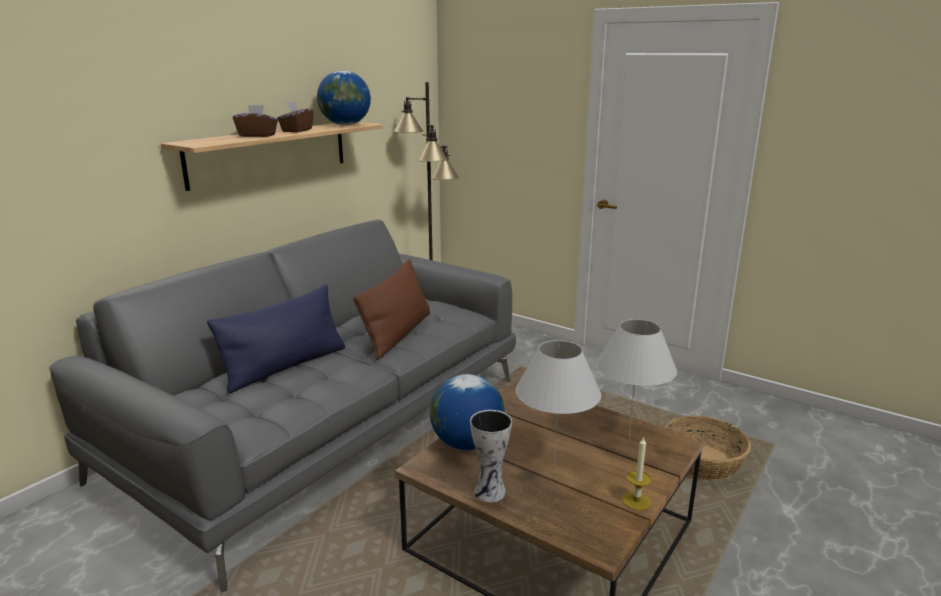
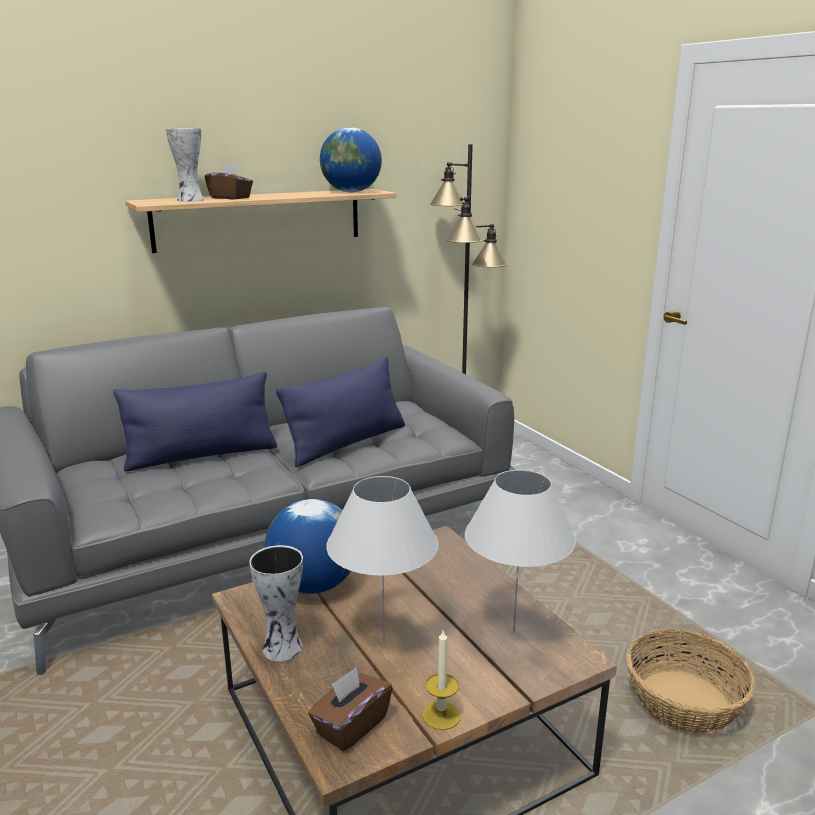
camera: 25 degrees right, 0 degrees up
brown tissue box [277,102,314,132] -> brown tissue box moved to [308,667,392,752]
brown pillow [353,259,430,360] -> blue pillow [276,356,405,467]
none -> vase [166,128,204,202]

